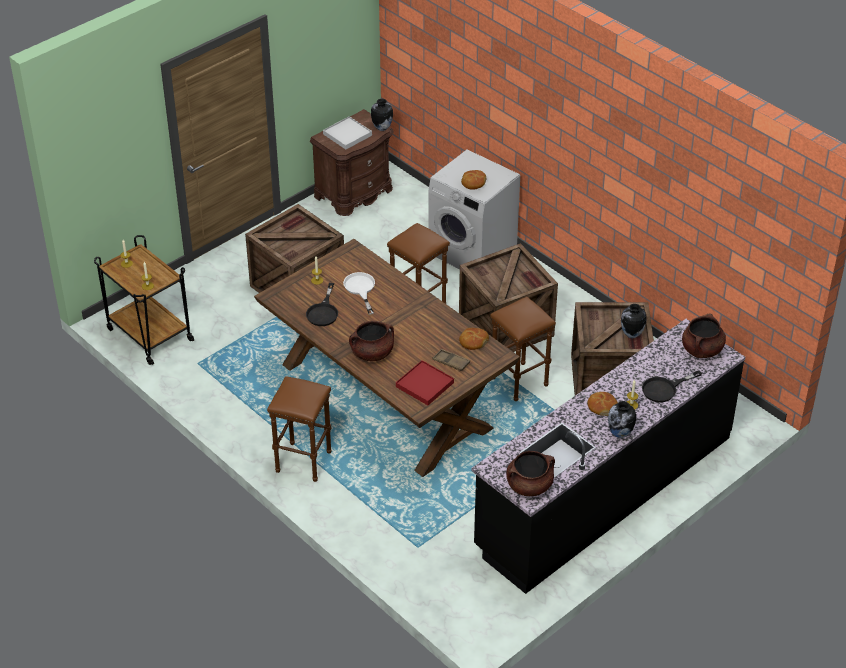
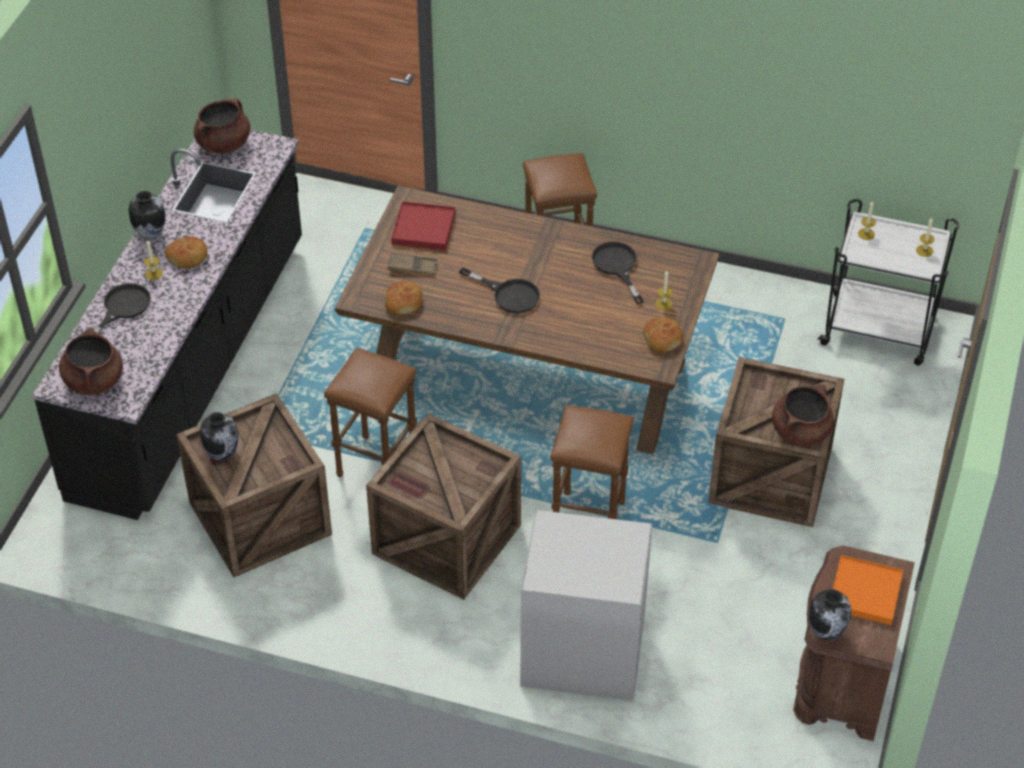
camera: 150 degrees right, 5 degrees up
brown cart [94,235,194,365] -> white cart [817,199,959,365]
white tray [323,116,372,149] -> orange tray [833,555,903,625]
white frying pan [343,272,375,315] -> none
brown cooking pot [349,321,394,361] -> brown cooking pot moved to [772,385,834,447]
bread [461,170,486,190] -> bread moved to [643,317,683,353]
none -> black frying pan [459,267,540,313]

